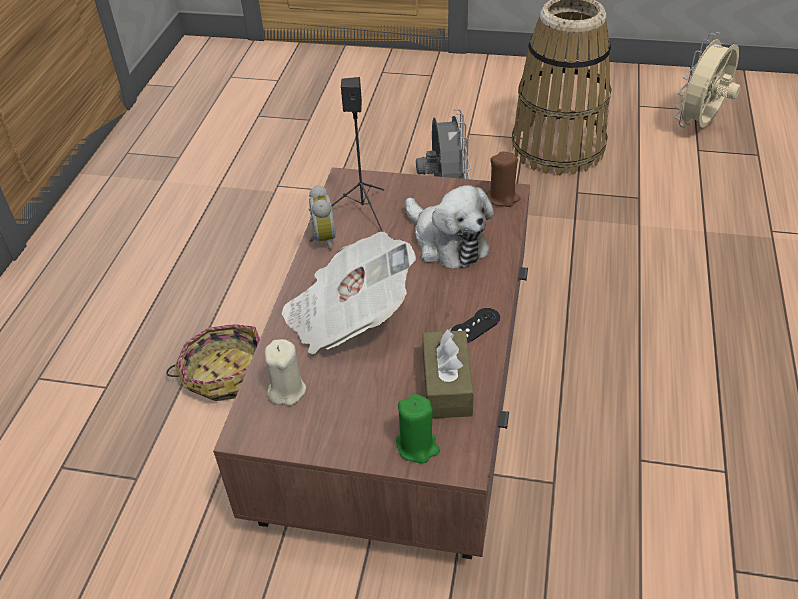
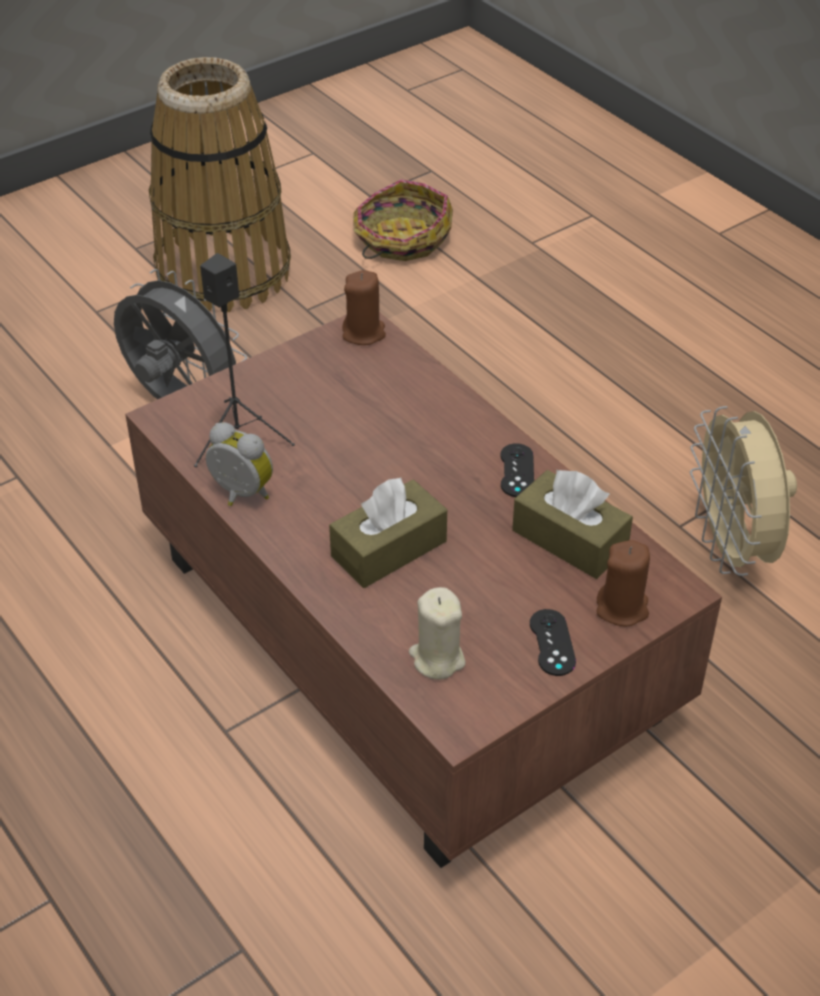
camera: 50 degrees left, 0 degrees up
basket [166,324,260,401] -> basket moved to [353,179,453,261]
newspaper [282,231,416,355] -> brown tissue box [329,477,447,588]
green candle [396,394,440,464] -> brown candle [596,540,650,626]
plush toy [405,185,494,269] -> none
beige fan [674,32,741,128] -> beige fan moved to [690,406,797,576]
none -> black game controller [530,609,576,676]

